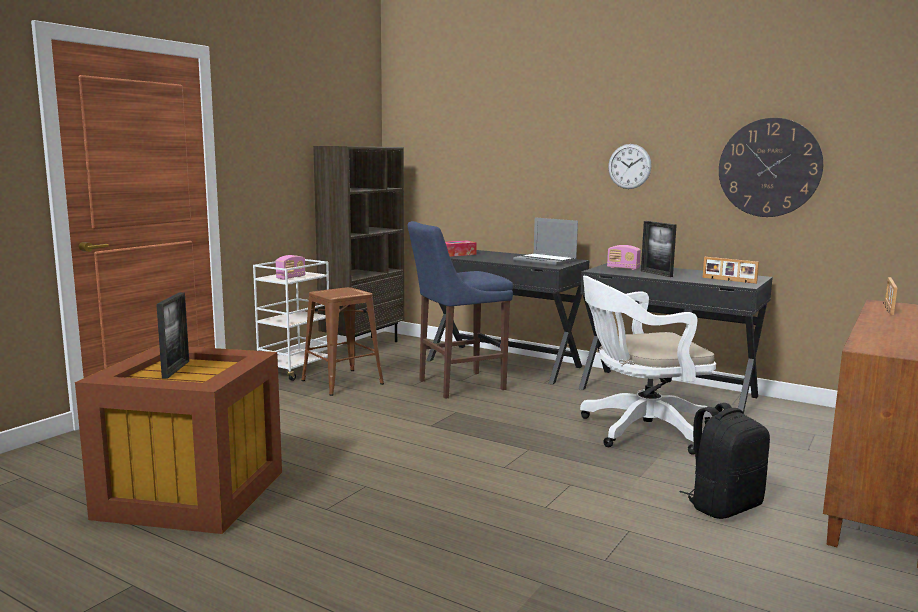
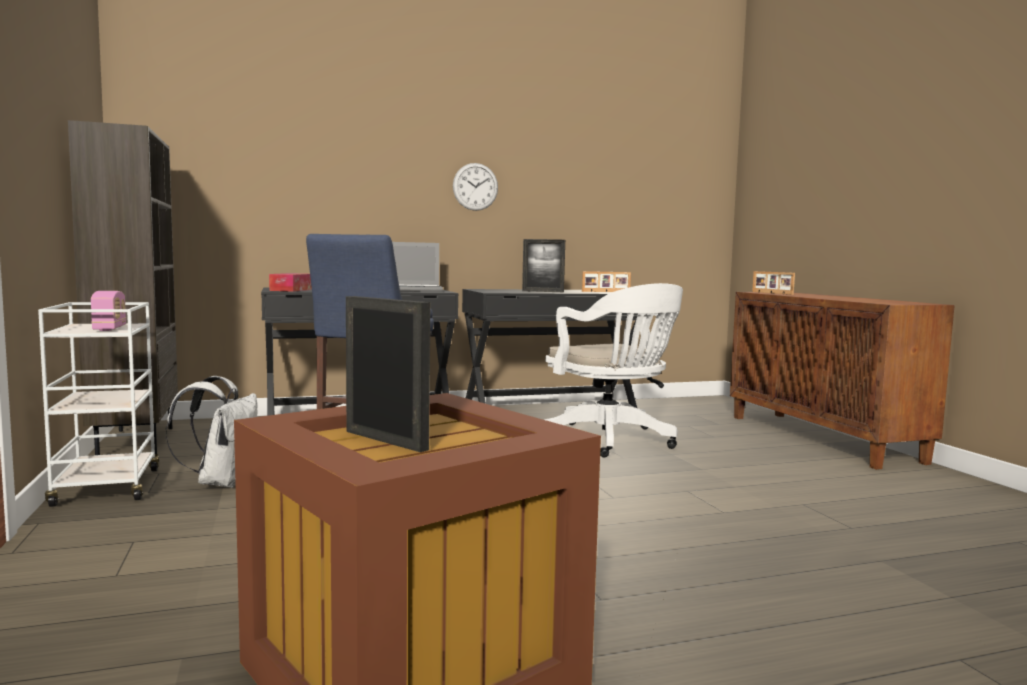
camera: 50 degrees left, 5 degrees down
brown stool [301,287,384,396] -> white backpack [166,376,257,488]
white office chair [580,276,716,455] -> white office chair turned 60 degrees counterclockwise [544,283,683,457]
radio [607,245,641,270] -> none
black backpack [679,403,770,519] -> none
wall clock [719,118,823,217] -> none

